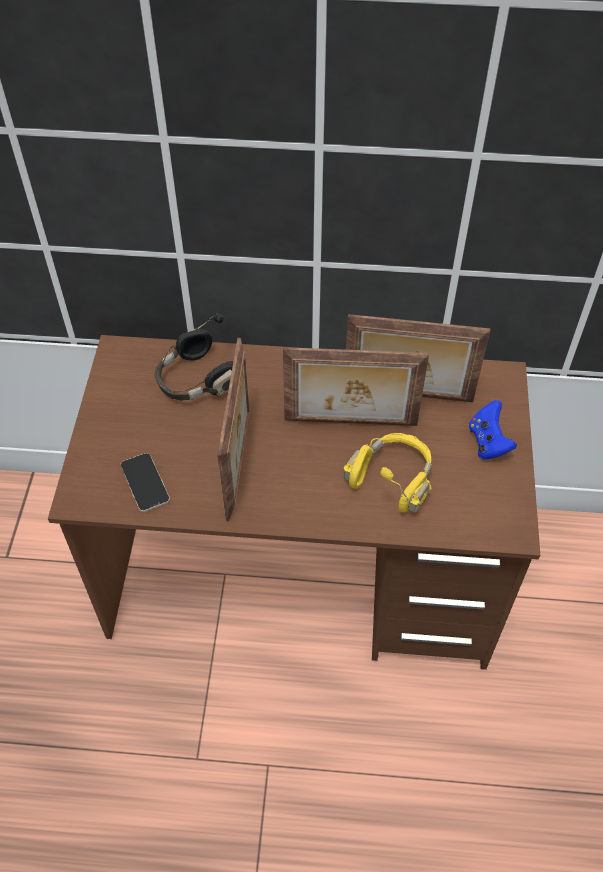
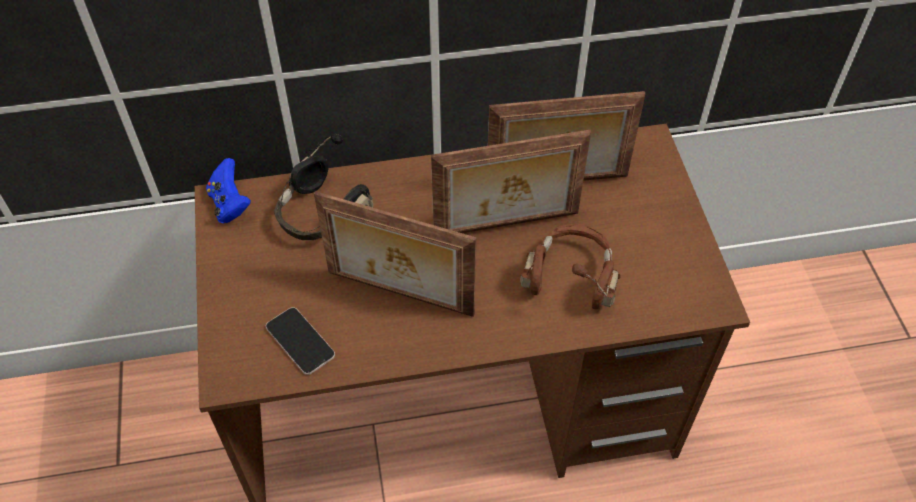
camera: 15 degrees left, 0 degrees up
picture frame [217,338,249,521] -> picture frame turned 120 degrees clockwise [314,191,477,317]
yellow headphones [343,433,432,513] -> brown headphones [520,224,621,309]
blue game controller [469,400,517,460] -> blue game controller moved to [206,158,251,223]

